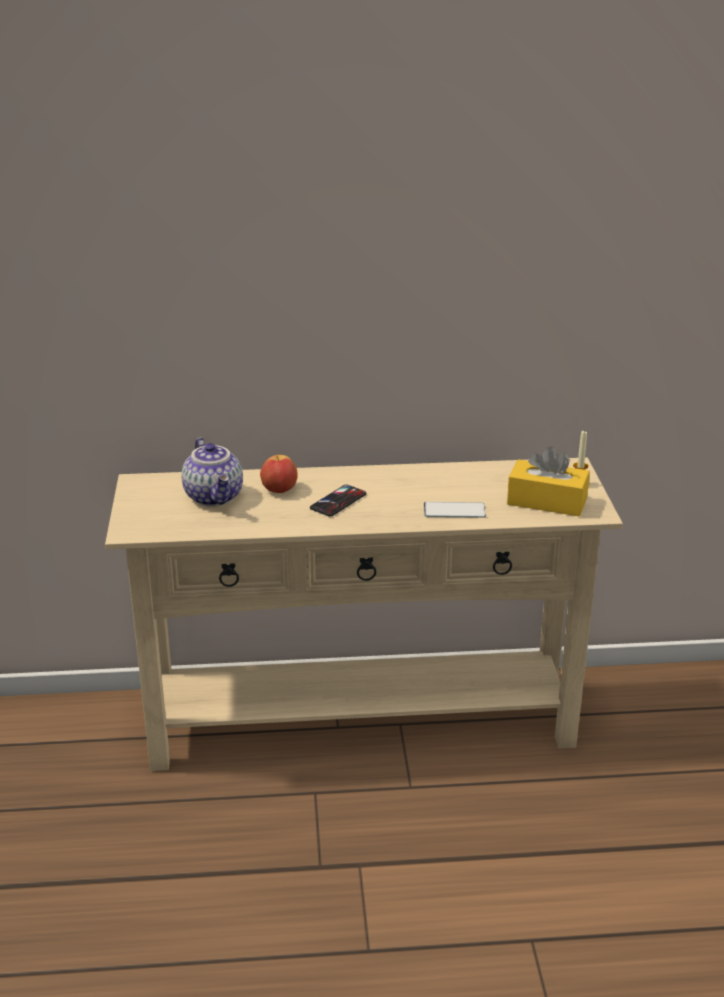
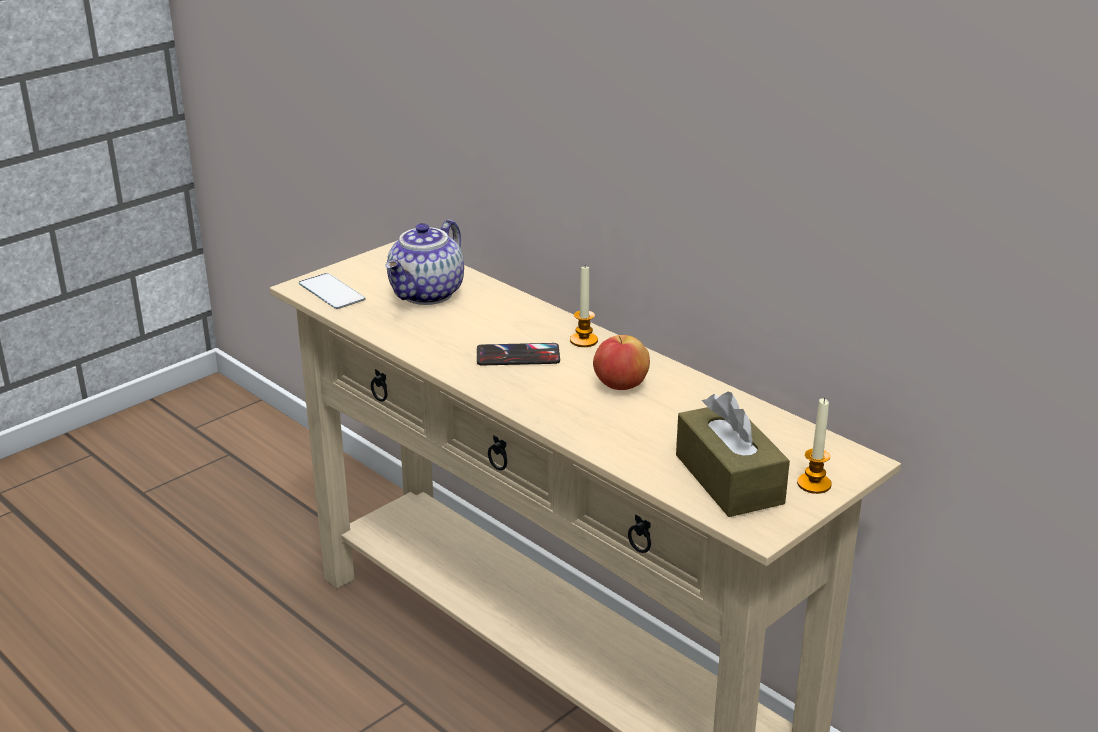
camera: 50 degrees right, 0 degrees up
apple [260,455,298,493] -> apple moved to [593,335,650,390]
phone [424,502,486,518] -> phone moved to [299,273,365,309]
yellow tissue box [507,446,590,516] -> brown tissue box [676,392,790,517]
none -> candle [570,267,598,347]

